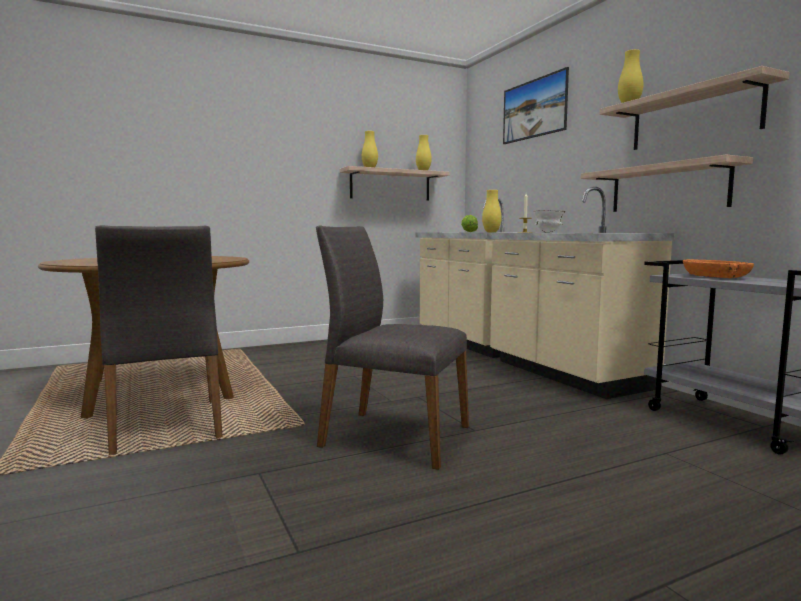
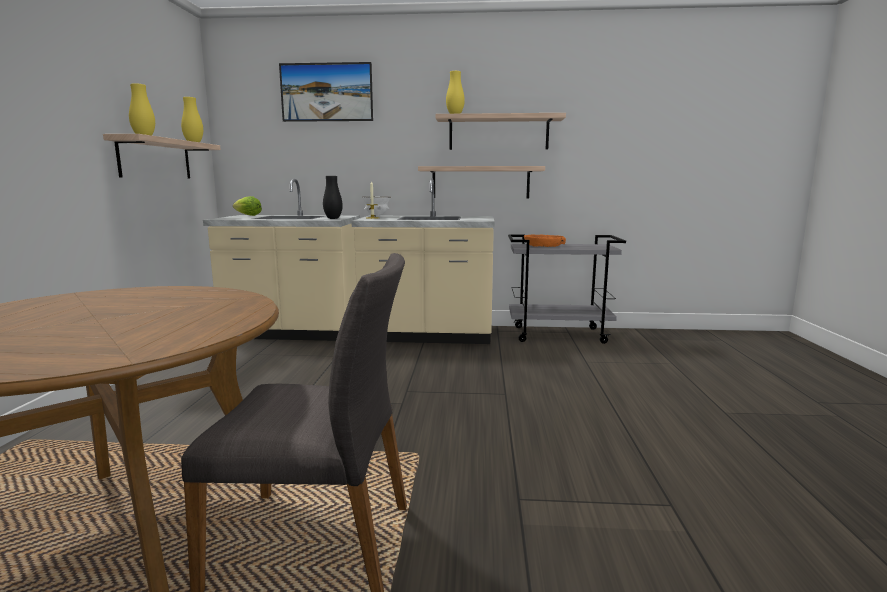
camera: 60 degrees left, 5 degrees up
grey chair [316,225,469,470] -> none
yellow vase [482,190,502,232] -> black vase [323,176,343,219]

